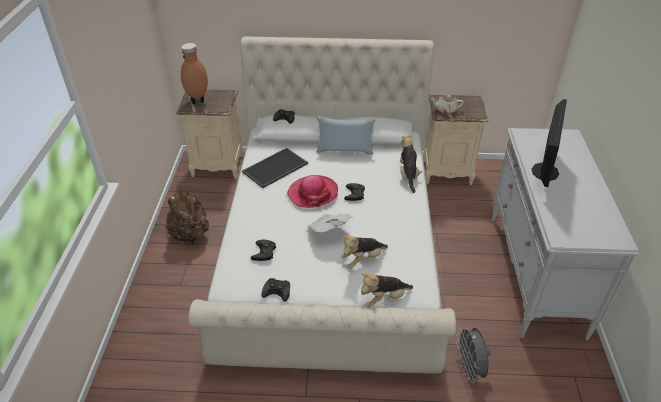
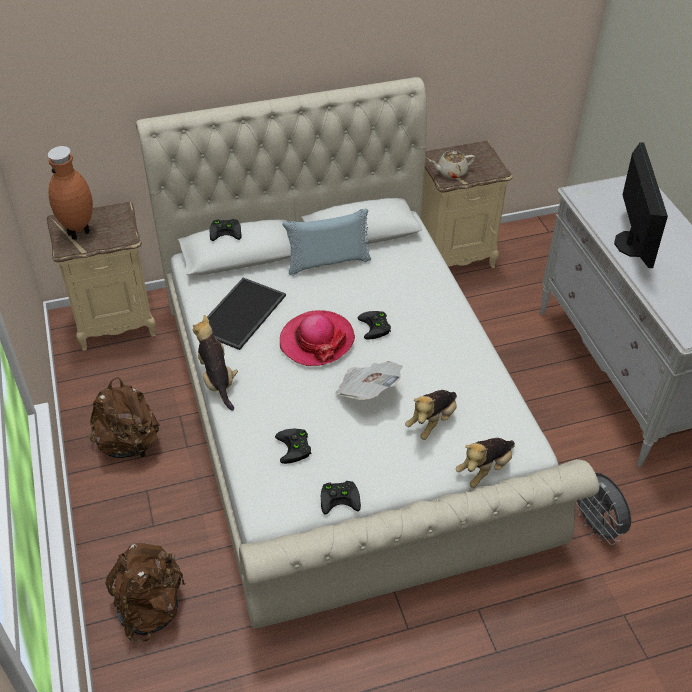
camera: 20 degrees left, 5 degrees up
plush toy [400,133,423,193] -> plush toy moved to [193,315,238,411]
none -> brown backpack [105,543,186,642]

